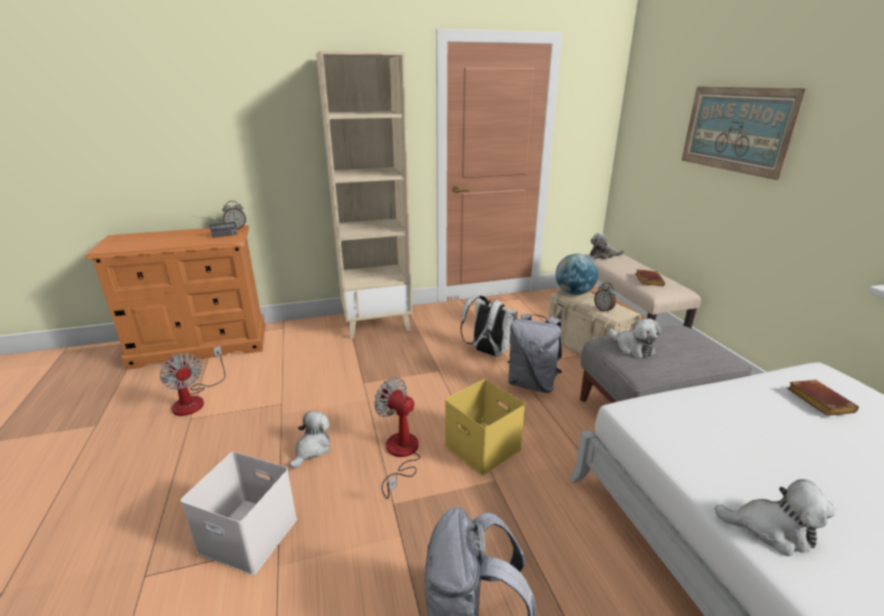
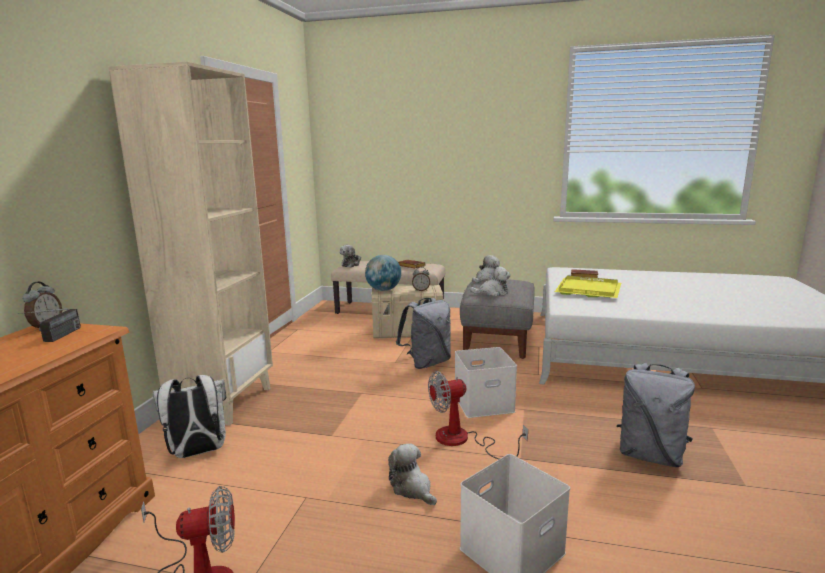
camera: 60 degrees left, 10 degrees down
yellow storage box [445,379,525,475] -> white storage box [455,347,517,418]
white backpack [460,295,518,357] -> white backpack moved to [153,375,226,458]
picture [682,86,808,180] -> none
plush toy [715,479,835,556] -> plush toy moved to [472,255,500,283]
none -> yellow tray [555,275,621,298]

